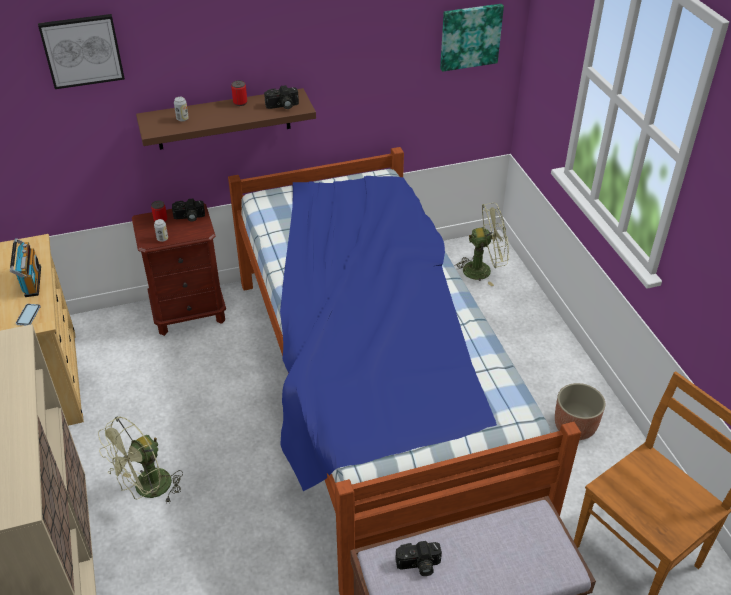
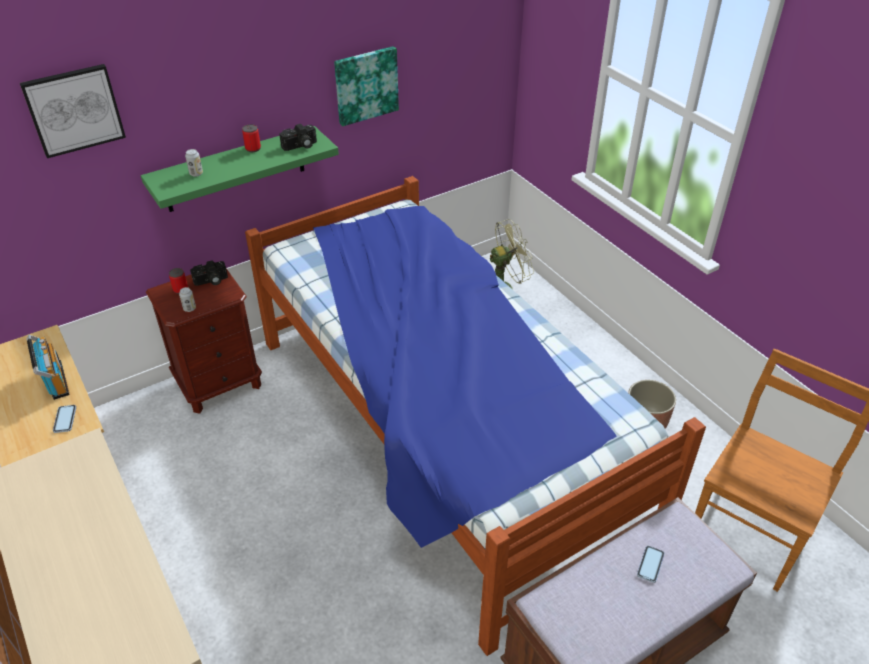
camera: 15 degrees left, 0 degrees up
green fan [98,416,183,502] -> none
brown shelf [136,88,316,150] -> green shelf [141,126,339,212]
camera [396,541,442,576] -> none
picture [440,4,504,72] -> picture moved to [334,46,399,126]
none -> phone [637,546,665,583]

